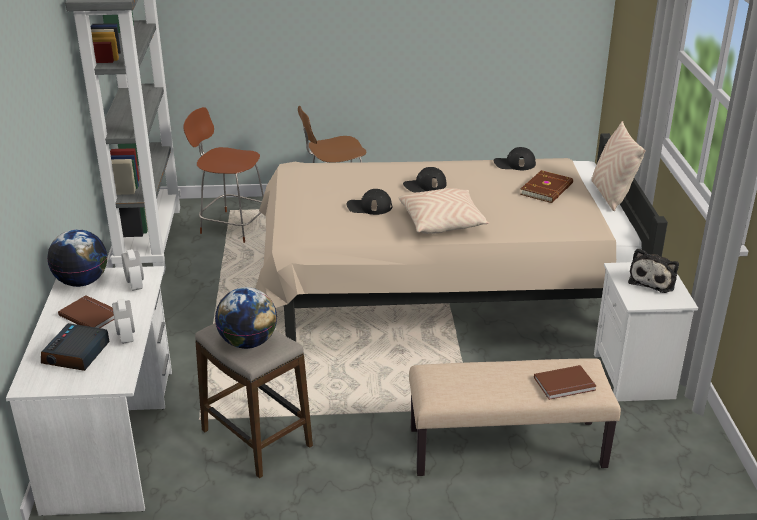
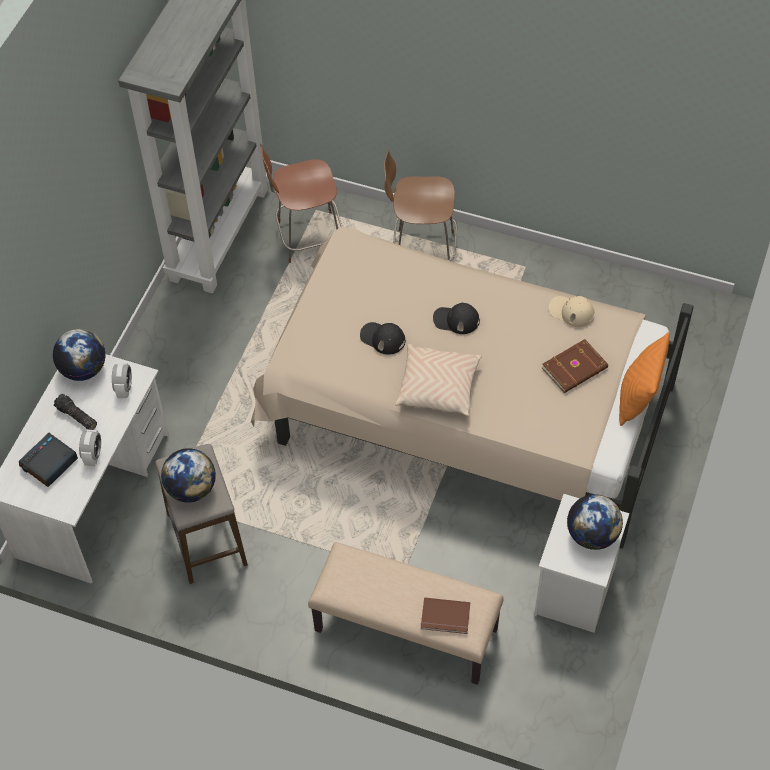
camera: 25 degrees right, 25 degrees up
brown book [58,295,114,328] -> flashlight [54,394,97,430]
brown chair [183,107,264,243] -> brown chair turned 60 degrees counterclockwise [260,144,342,263]
black cap [494,147,536,170] -> beige cap [549,296,595,327]
beige pillow [591,121,646,211] -> orange pillow [619,332,670,426]
plush toy [628,248,679,293] -> globe [567,494,623,550]

